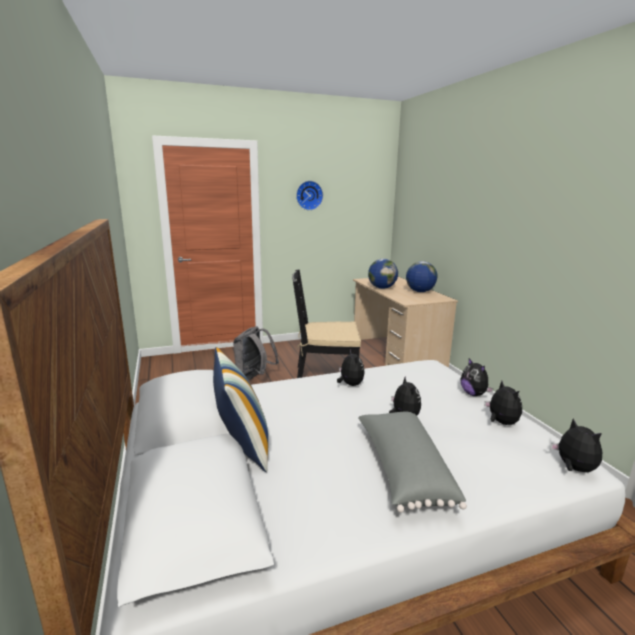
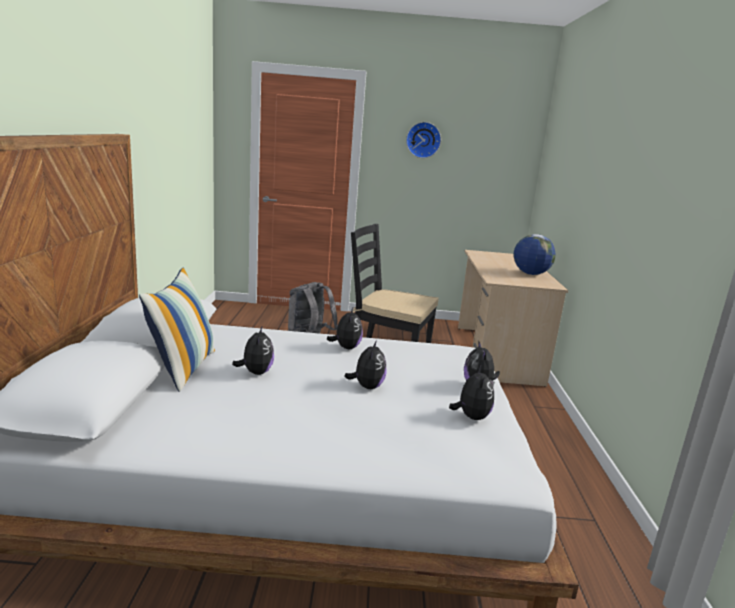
camera: 20 degrees right, 0 degrees up
grey pillow [358,412,467,513] -> none
globe [368,259,398,289] -> none
plush toy [551,419,602,472] -> plush toy moved to [232,325,274,375]

